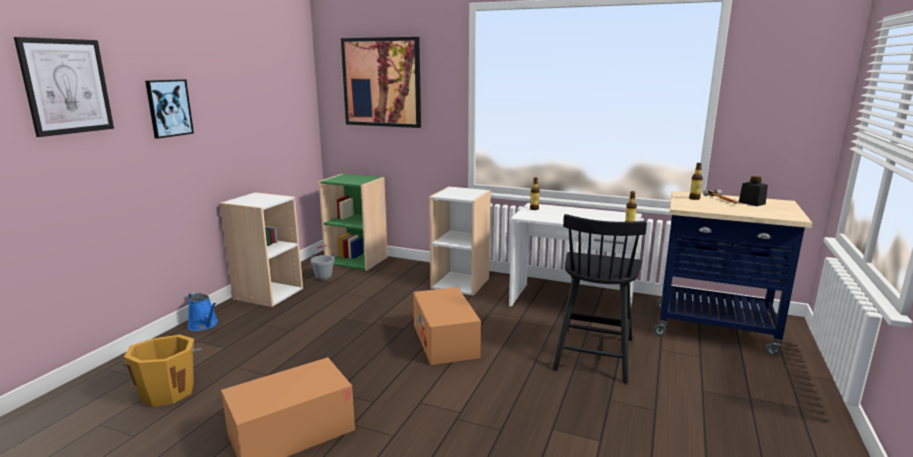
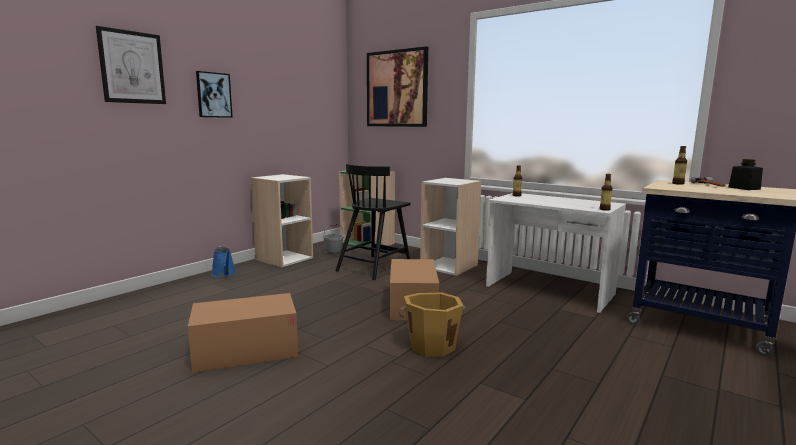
camera: 15 degrees right, 5 degrees down
orange bucket [121,335,202,407] -> orange bucket moved to [398,293,466,357]
black chair [553,214,647,383] -> black chair moved to [335,163,410,280]

